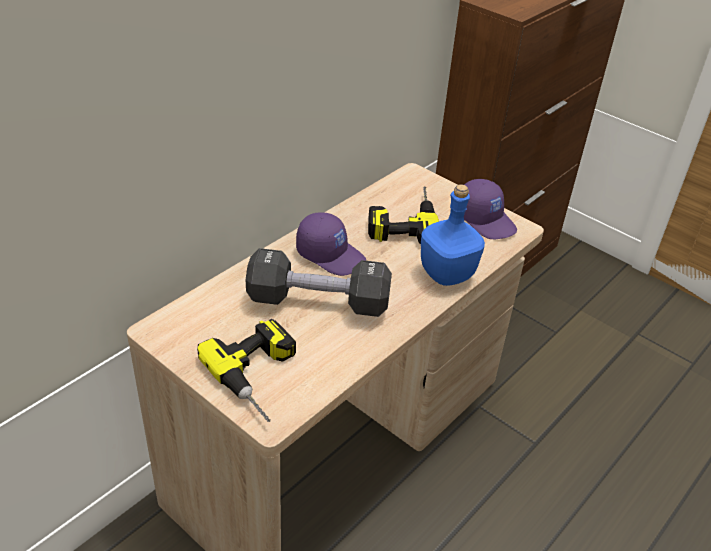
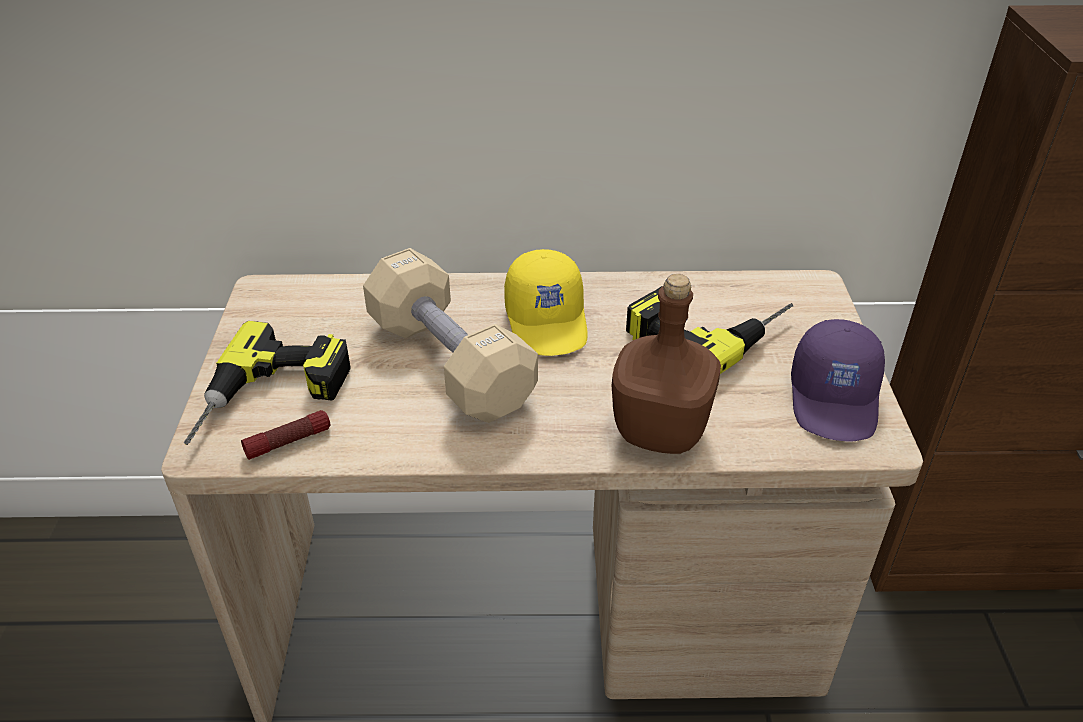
camera: 50 degrees right, 0 degrees up
black dumbbell [246,248,392,317] -> beige dumbbell [363,248,538,423]
purple cap [296,212,366,276] -> yellow cap [504,249,588,356]
blue bottle [421,184,485,286] -> brown bottle [611,274,721,454]
none -> flashlight [241,410,330,460]

